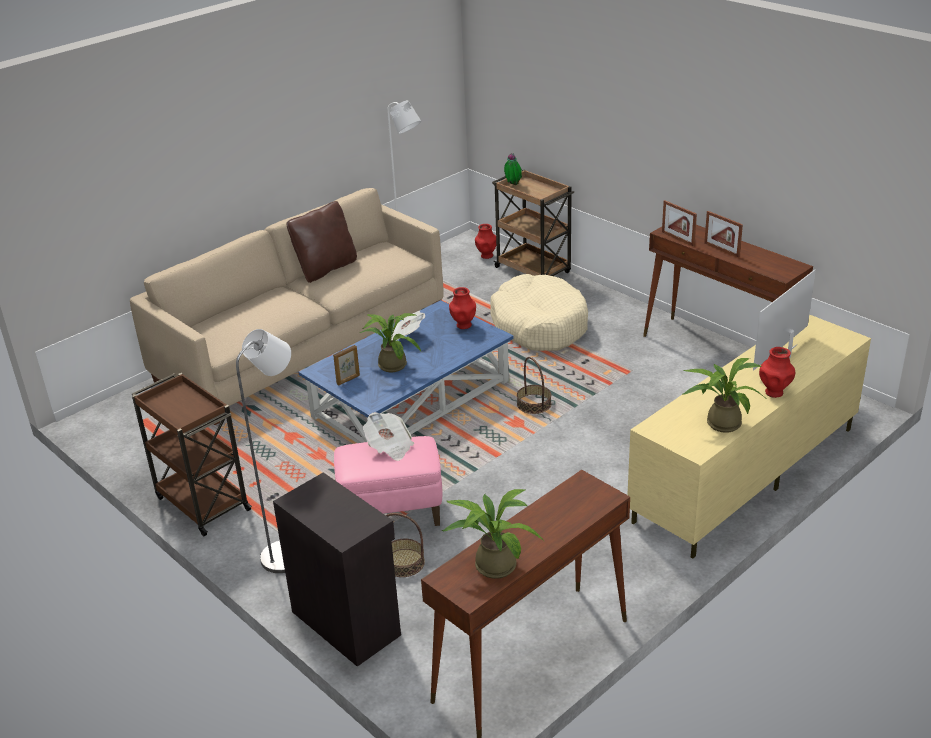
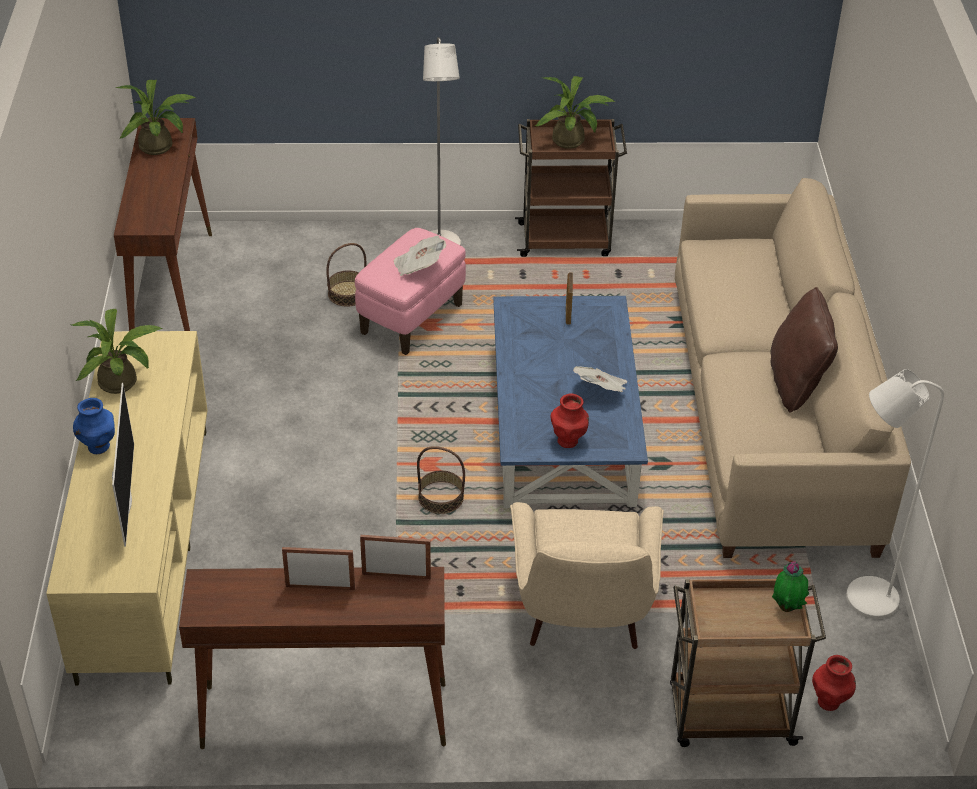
camera: 130 degrees right, 10 degrees up
black cabinet [273,472,401,667] -> none
potted plant [360,313,421,372] -> potted plant moved to [535,76,615,149]
beige dog bed [490,274,588,351] -> beige armchair [510,502,664,649]
red vase [759,347,795,398] -> blue vase [73,398,115,454]

